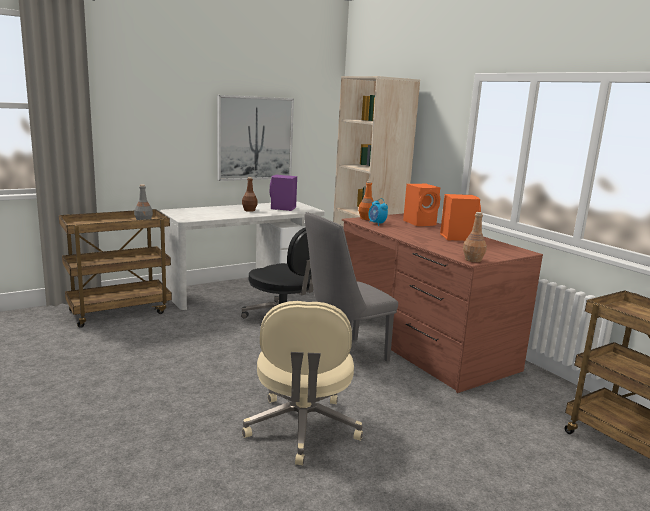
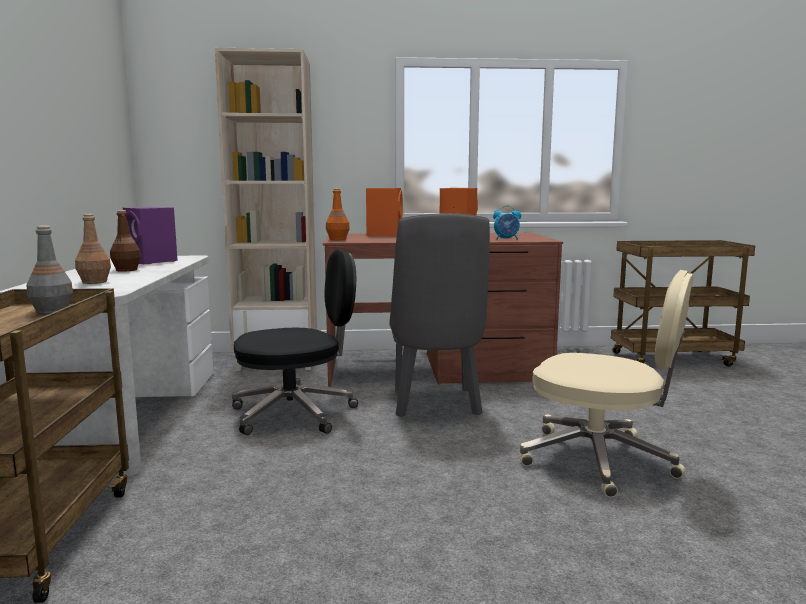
camera: 60 degrees left, 5 degrees down
picture [217,95,294,181] -> none
alarm clock [368,198,388,226] -> alarm clock moved to [493,205,521,239]
brown bottle [463,212,487,262] -> brown bottle moved to [75,214,111,284]

